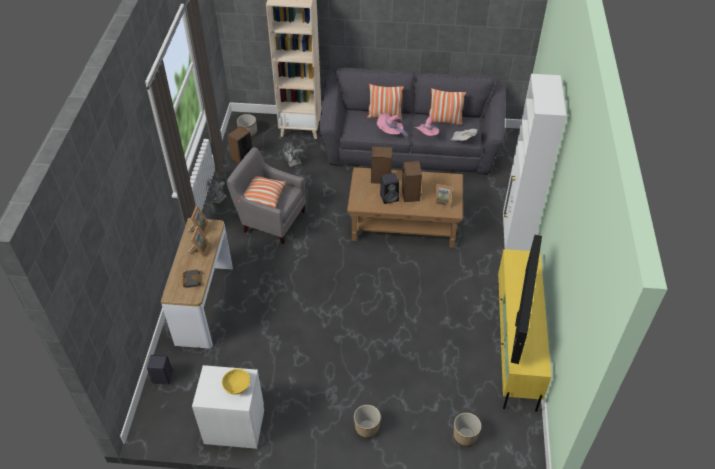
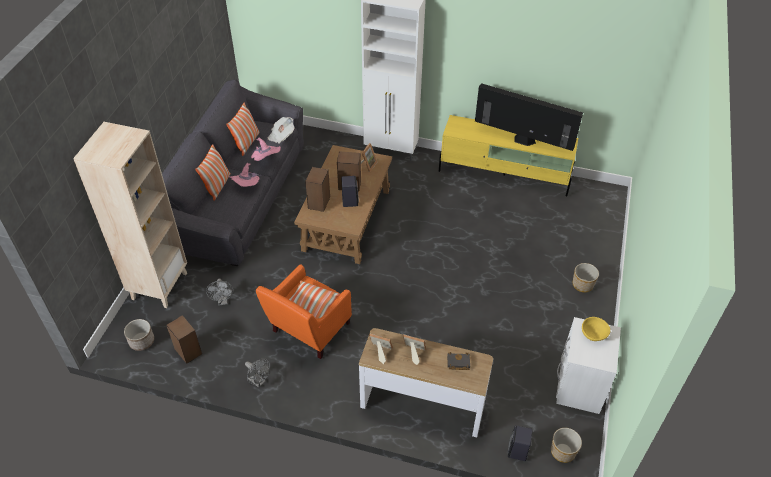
camera: 80 degrees left, 0 degrees up
grey armchair [226,147,306,244] -> orange armchair [256,264,352,359]
planter [454,413,481,446] -> planter moved to [551,428,582,463]

